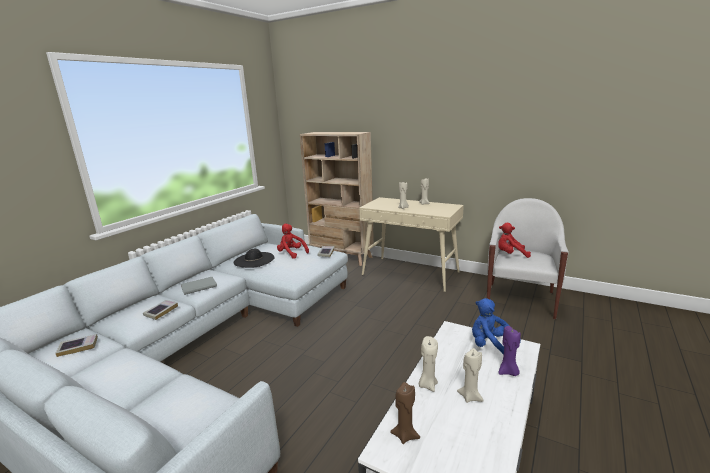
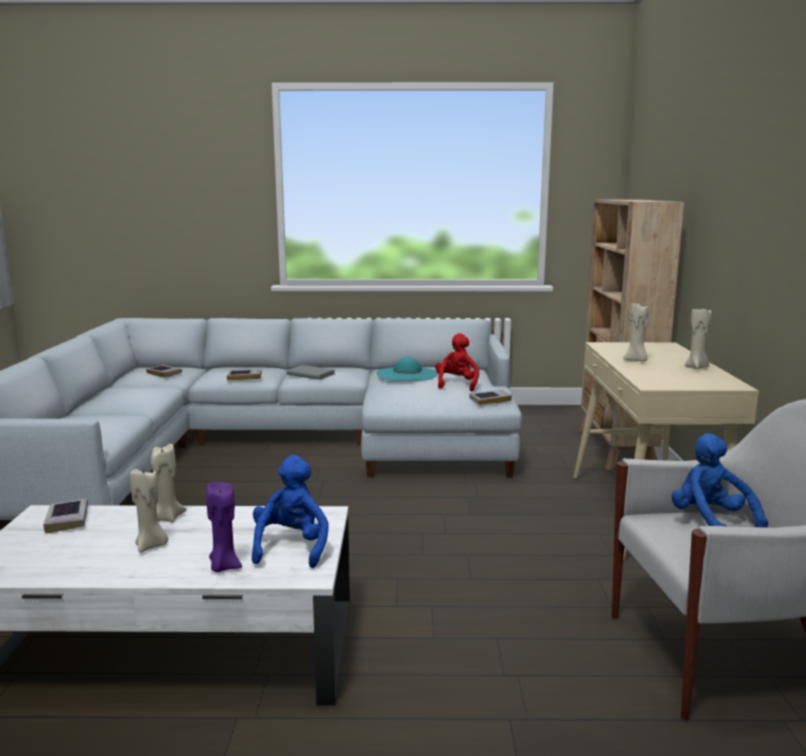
camera: 60 degrees right, 5 degrees down
black hat [233,249,275,268] -> turquoise hat [377,357,438,381]
brown candle [390,382,420,444] -> book [43,498,88,533]
red plush toy [498,223,531,258] -> blue plush toy [671,433,768,528]

